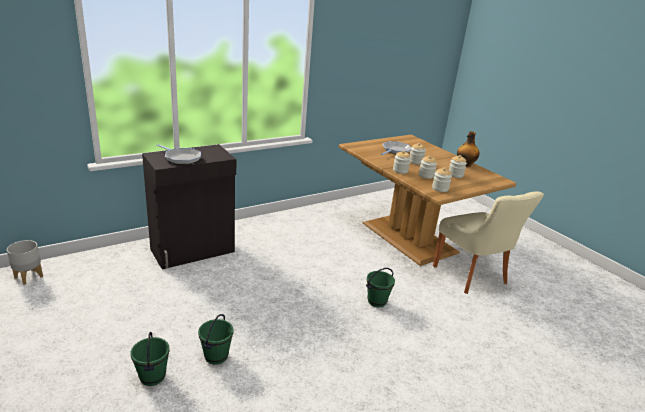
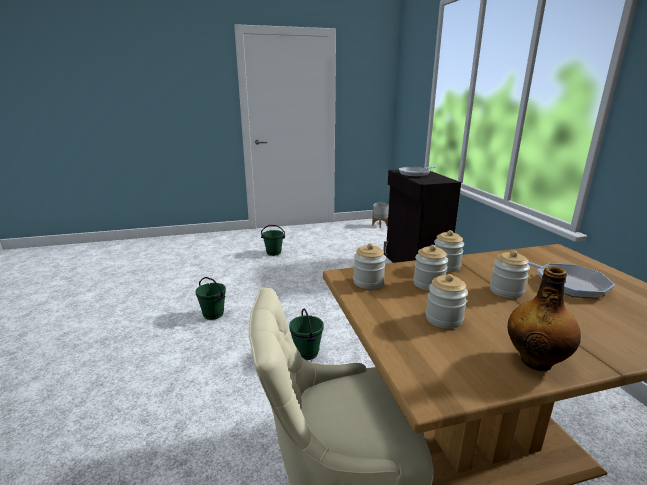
camera: 110 degrees right, 5 degrees down
green bucket [198,314,233,364] -> green bucket moved to [195,277,226,320]

